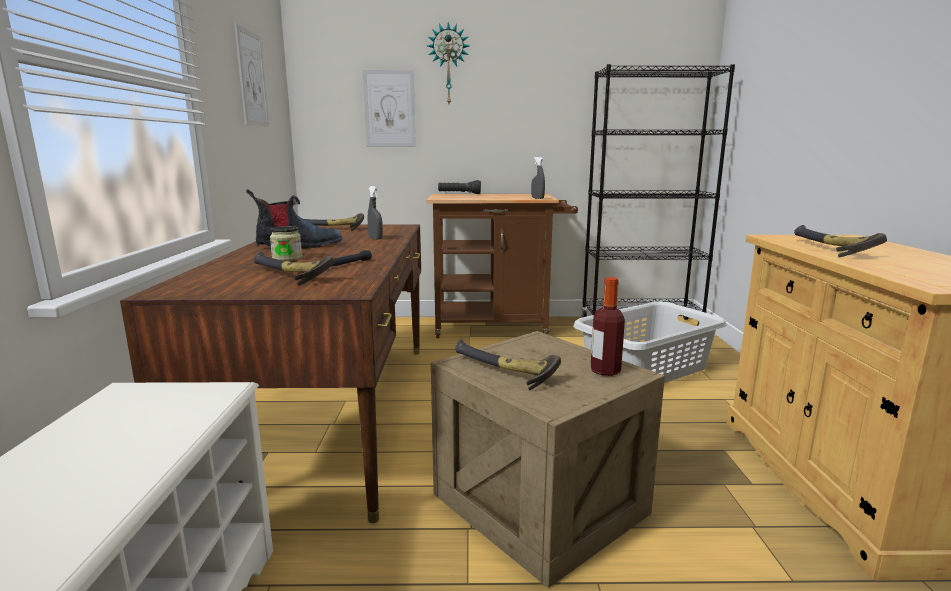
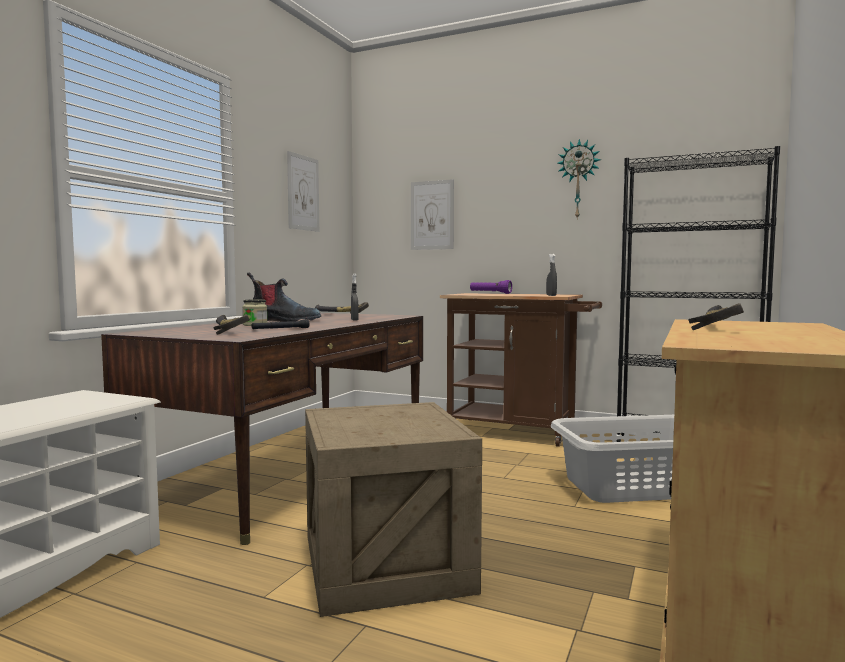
camera: 25 degrees right, 10 degrees down
wall clock [427,22,469,104] -> wall clock moved to [557,139,601,218]
black flashlight [438,180,481,194] -> purple flashlight [470,280,512,294]
hammer [455,340,561,390] -> none
bottle [591,277,625,376] -> none

